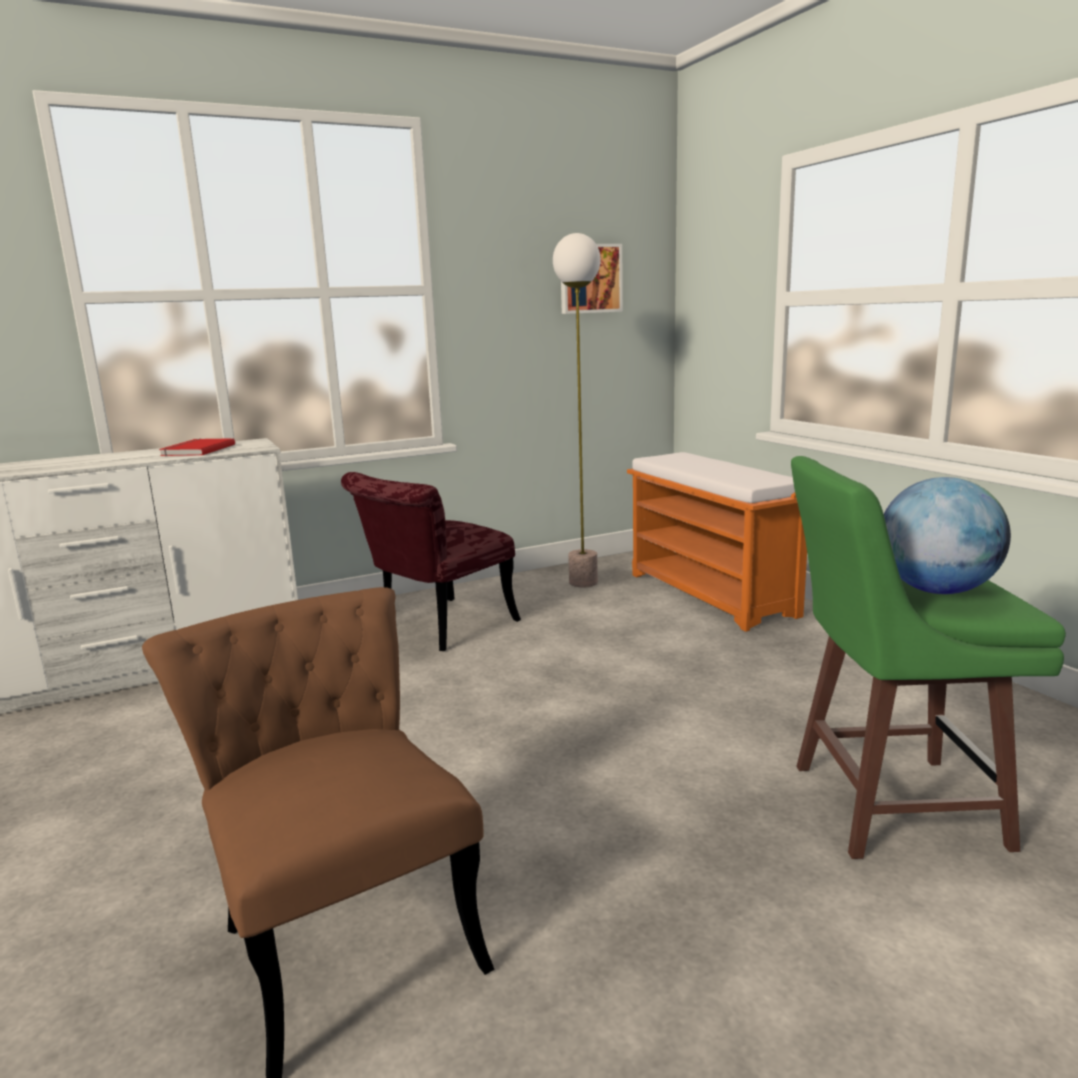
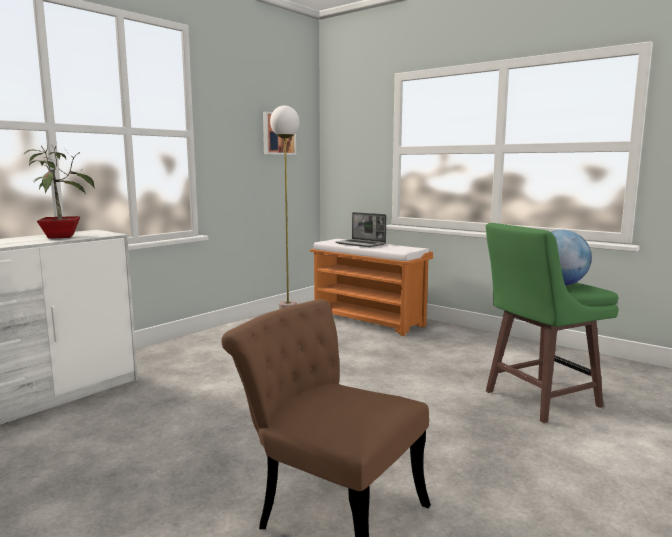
camera: 25 degrees left, 5 degrees down
red book [159,438,235,456] -> potted plant [22,145,95,239]
red chair [341,472,521,651] -> none
none -> laptop [336,212,386,247]

